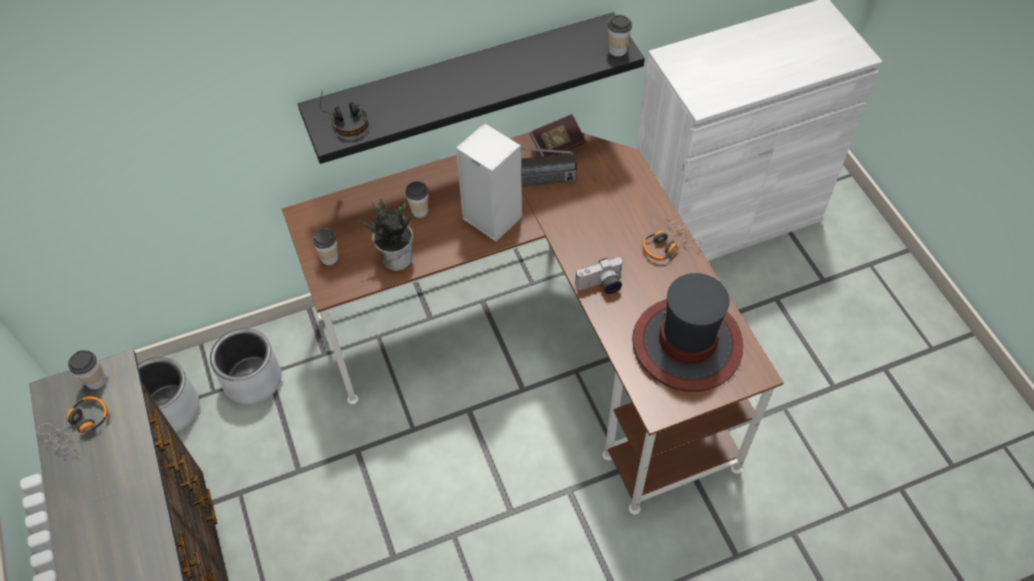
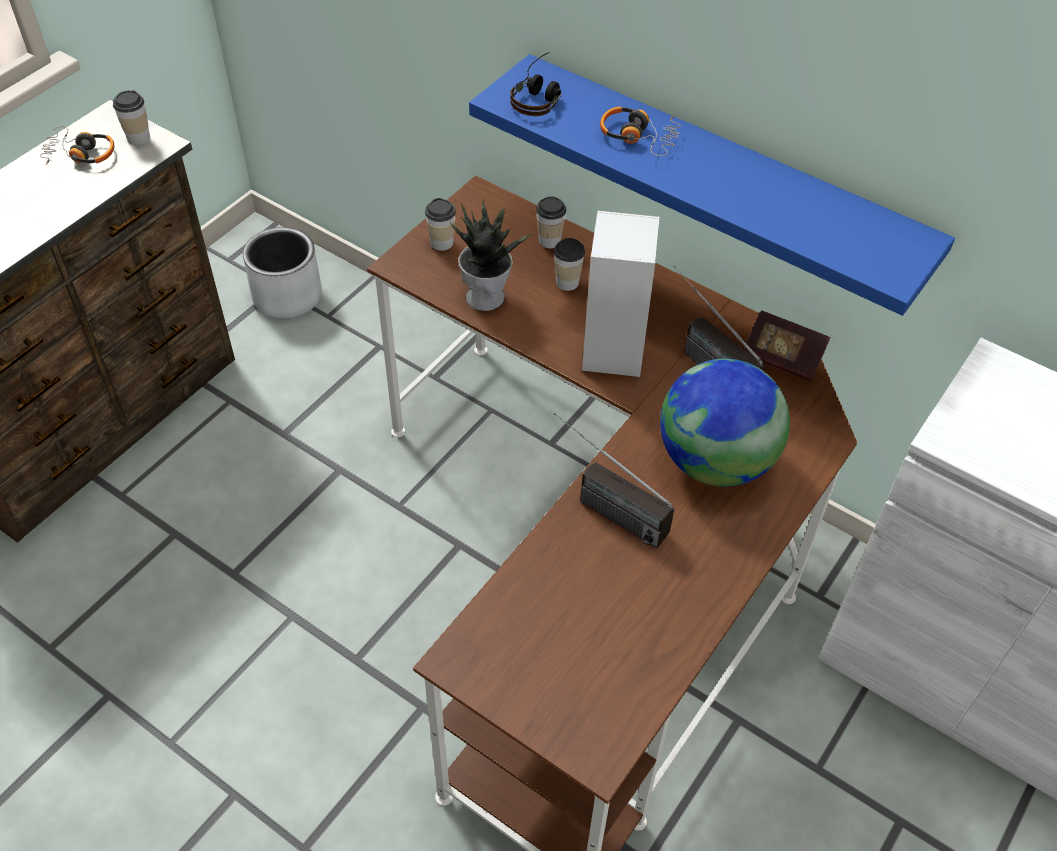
camera: 55 degrees right, 5 degrees down
grey planter [210,328,282,405] -> none
black shelf [298,12,645,164] -> blue shelf [469,54,955,316]
camera [575,257,624,294] -> radio [554,413,674,548]
cup [608,15,632,57] -> cup moved to [536,196,566,249]
hat [632,273,743,392] -> none
headphones [643,219,701,261] -> headphones moved to [600,106,681,156]
none -> globe [660,358,790,487]

